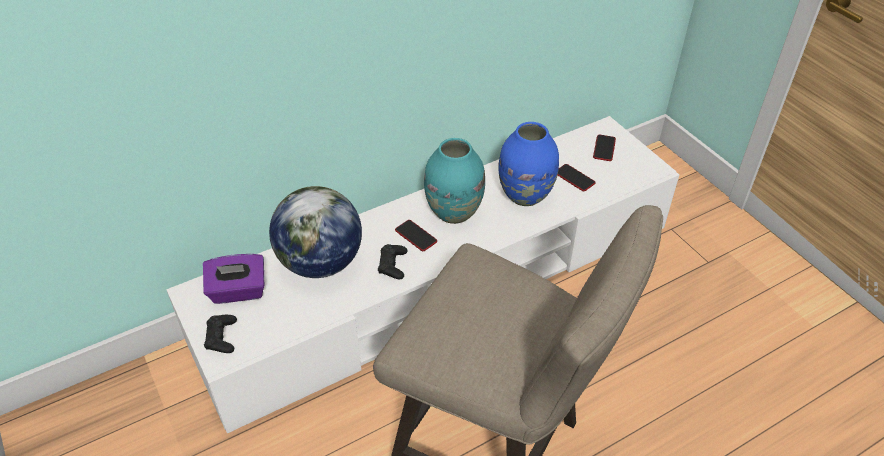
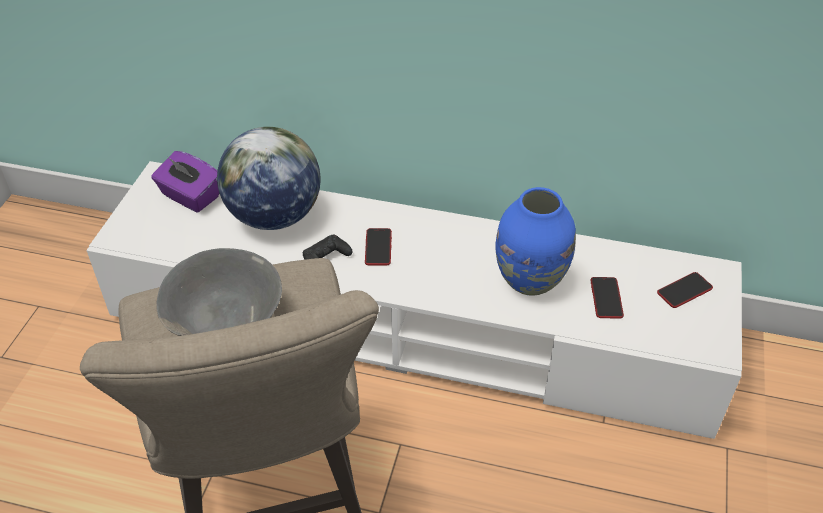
camera: 45 degrees right, 0 degrees up
black game controller [204,315,237,353] -> none
turquoise vase [424,138,485,224] -> none
none -> grey bowl [157,248,282,336]

